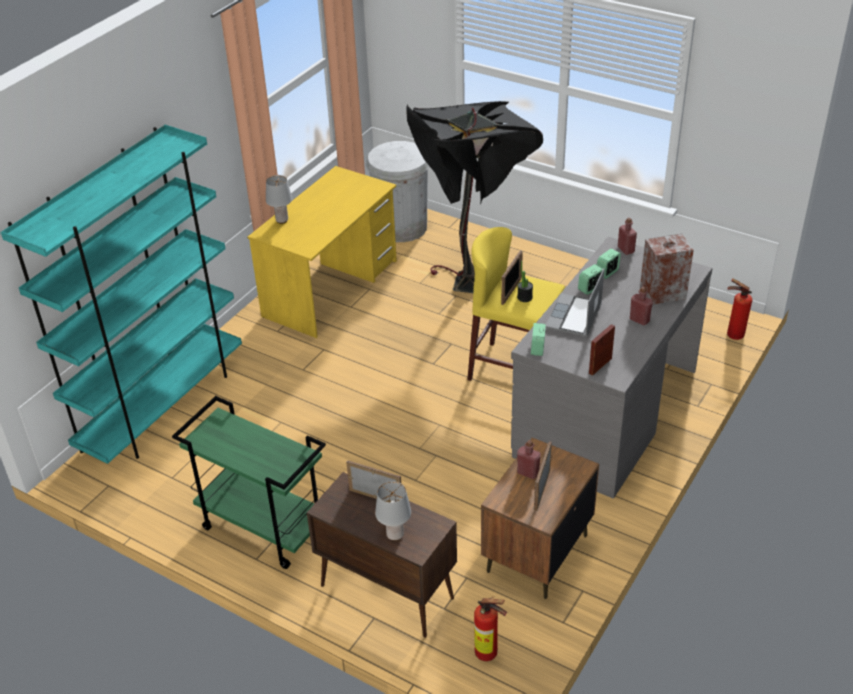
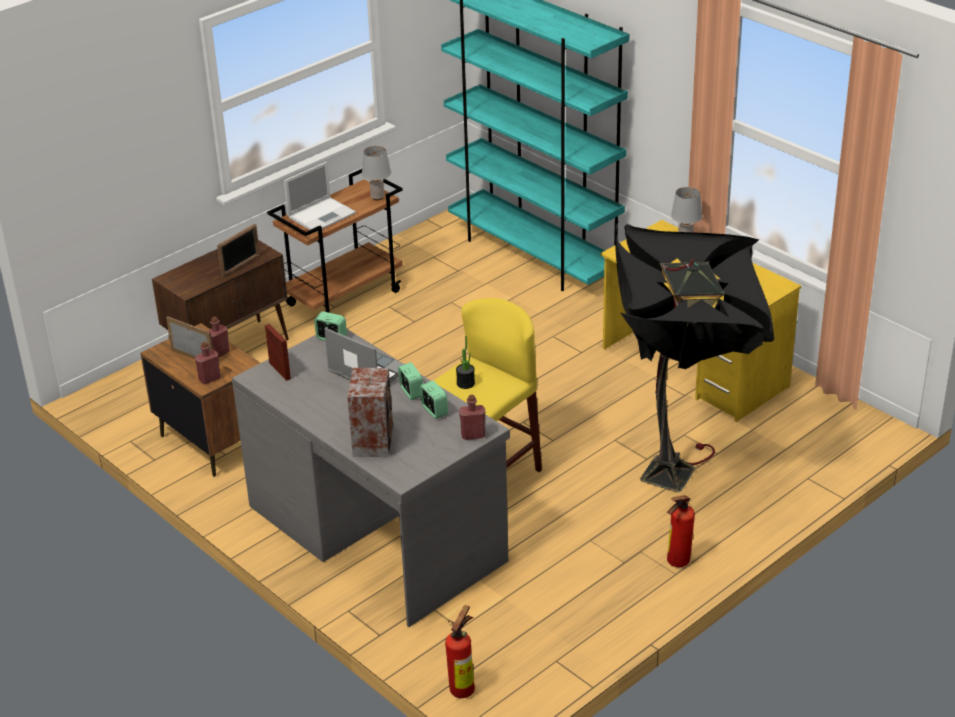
camera: 105 degrees right, 5 degrees down
green cart [172,396,326,569] -> brown cart [267,169,403,313]
white trash can [366,141,429,242] -> none
grey table lamp [375,481,411,541] -> grey table lamp moved to [362,146,391,200]
fire extinguisher [474,596,507,661] -> fire extinguisher moved to [667,495,695,567]
picture frame [501,250,523,305] -> none
red bottle [630,287,653,325] -> red bottle moved to [195,341,221,384]
none -> laptop [284,162,356,233]

